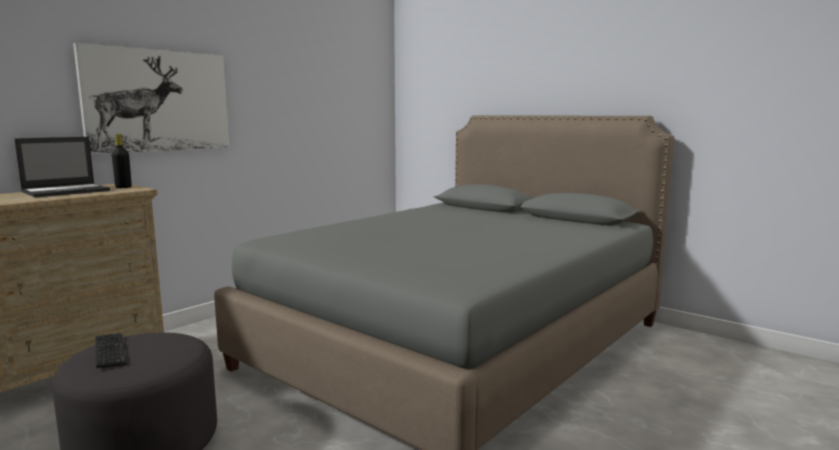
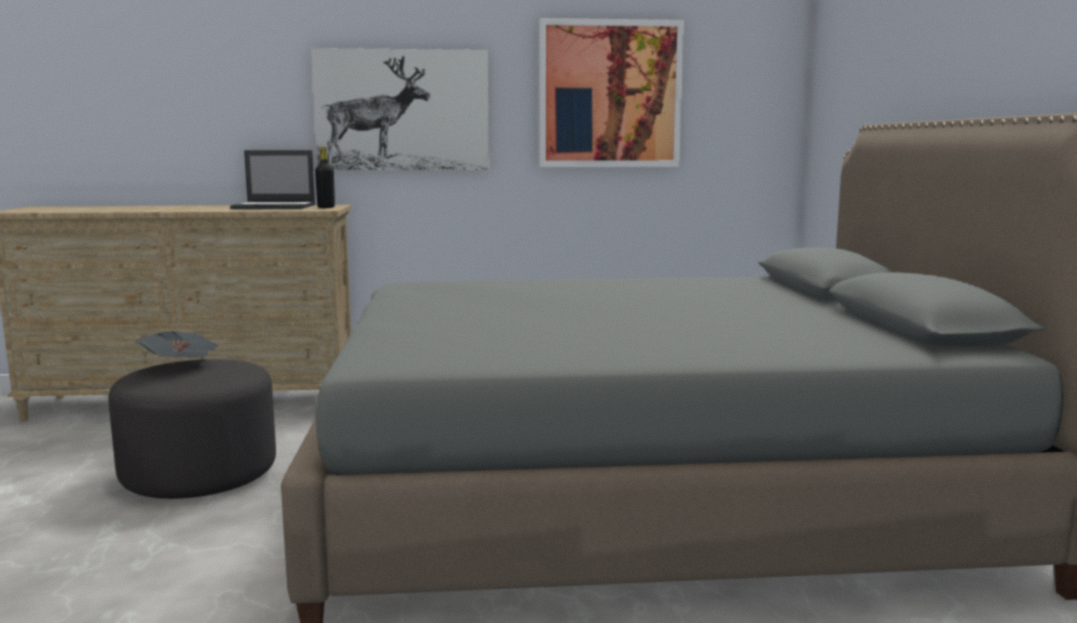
camera: 45 degrees right, 0 degrees up
keyboard [95,333,127,368] -> newspaper [135,331,218,358]
none -> picture [539,18,684,167]

